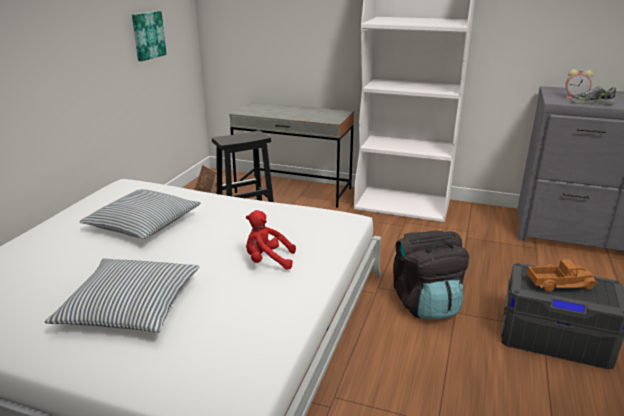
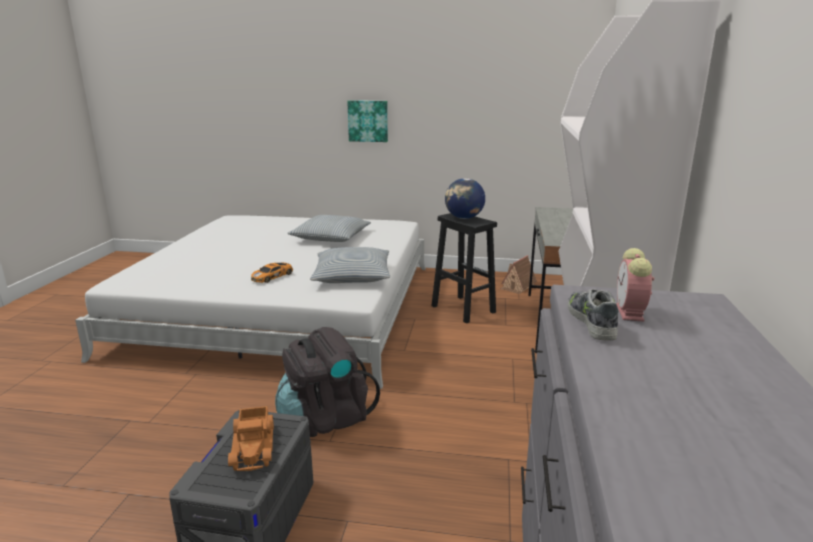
camera: 80 degrees right, 5 degrees down
pillow [45,258,199,333] -> pillow moved to [310,247,390,283]
picture [132,11,167,61] -> picture moved to [347,100,388,142]
red plush toy [246,210,296,270] -> toy car [251,263,293,283]
none -> globe [445,178,485,219]

